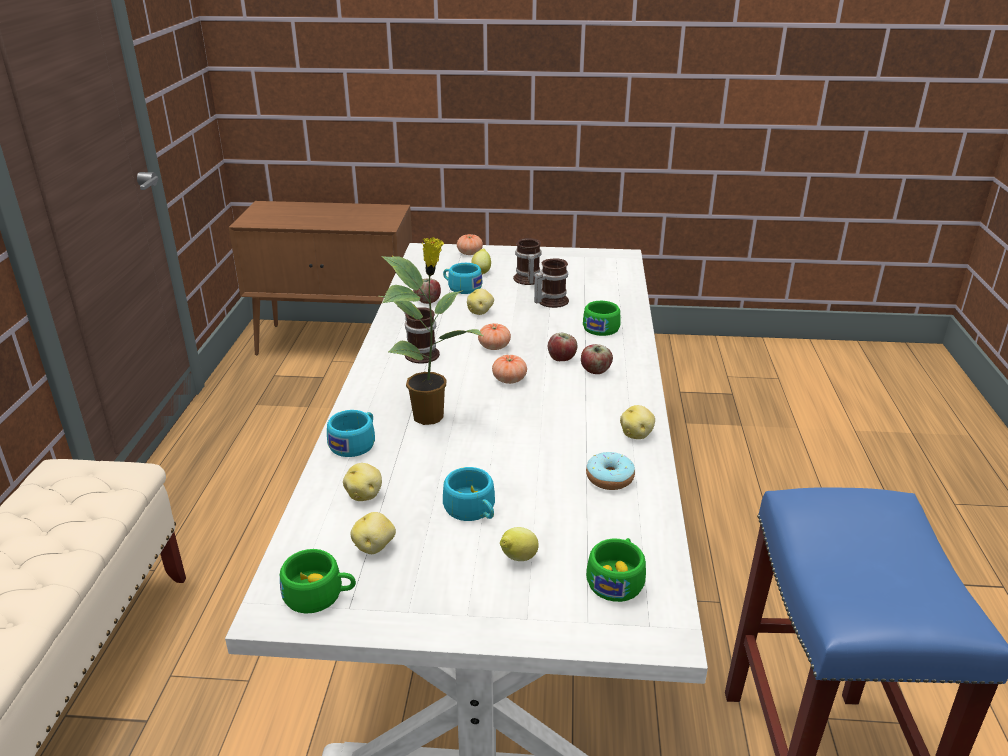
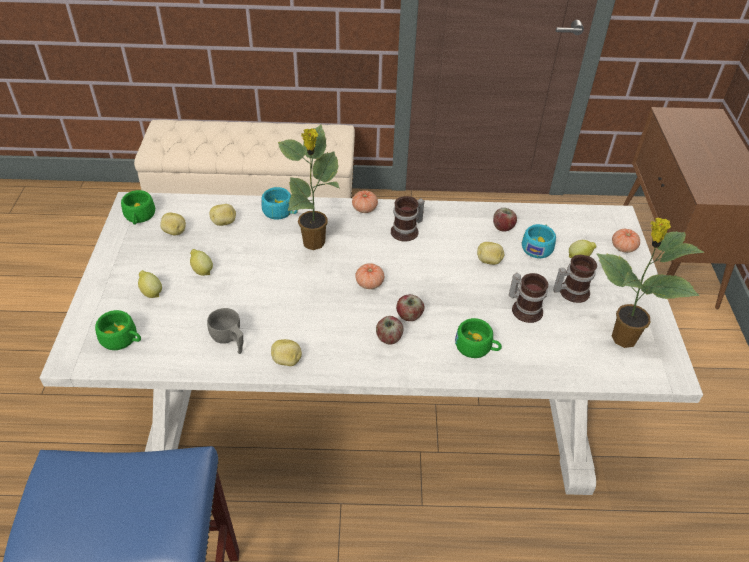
camera: 85 degrees right, 15 degrees up
turquoise cup [443,467,495,521] -> lemon [190,249,213,276]
tomato [478,323,511,350] -> tomato moved to [352,190,378,213]
donut [586,452,635,490] -> grey cup [207,308,243,354]
none -> potted plant [597,218,704,348]

